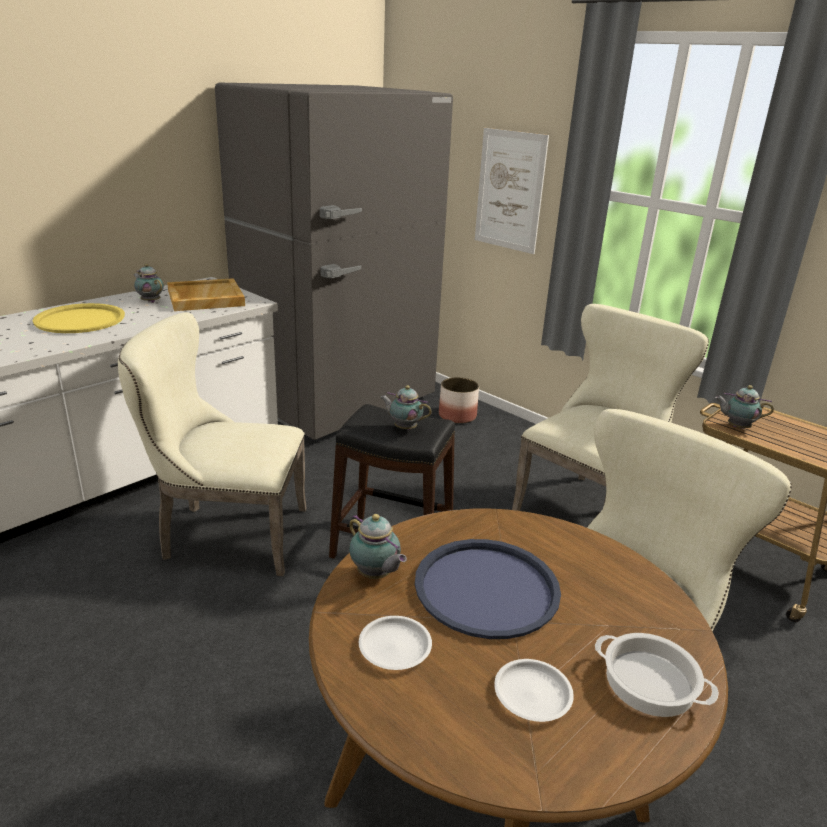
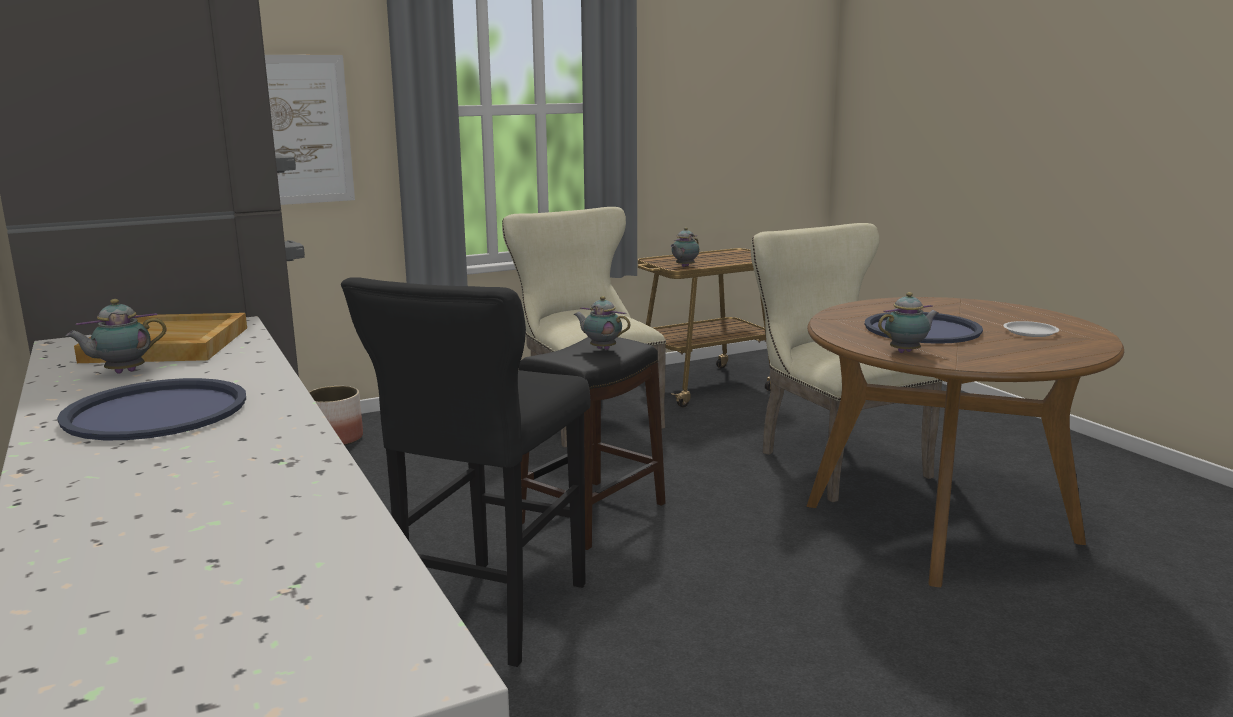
camera: 70 degrees left, 10 degrees down
yellow tray [33,303,125,333] -> blue tray [57,378,246,440]
beige chair [118,312,307,576] -> black stool [341,277,591,667]
white plate [359,616,432,670] -> none
teapot [380,385,432,430] -> teapot turned 75 degrees clockwise [574,296,630,350]
cooking pot [595,633,719,717] -> none

